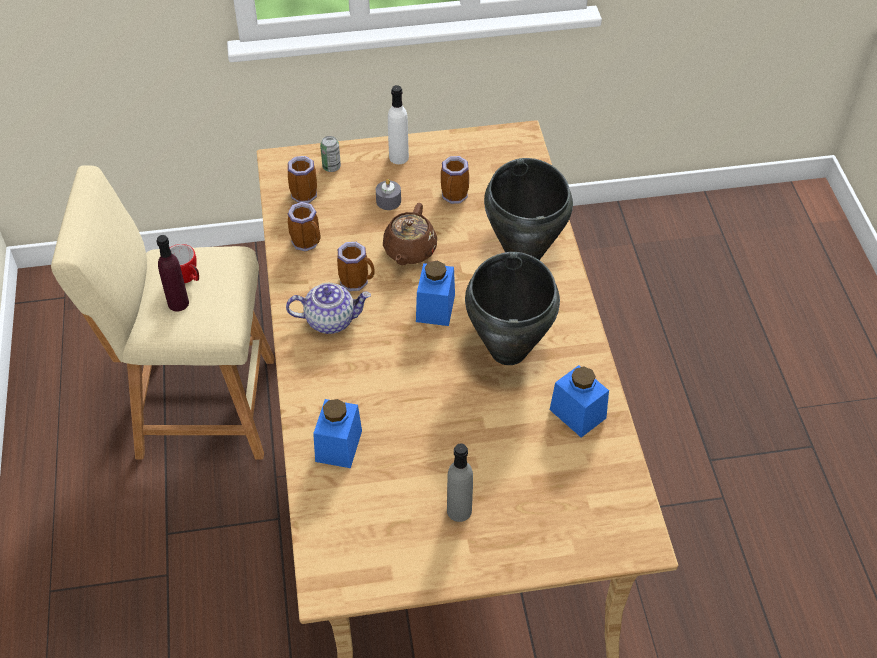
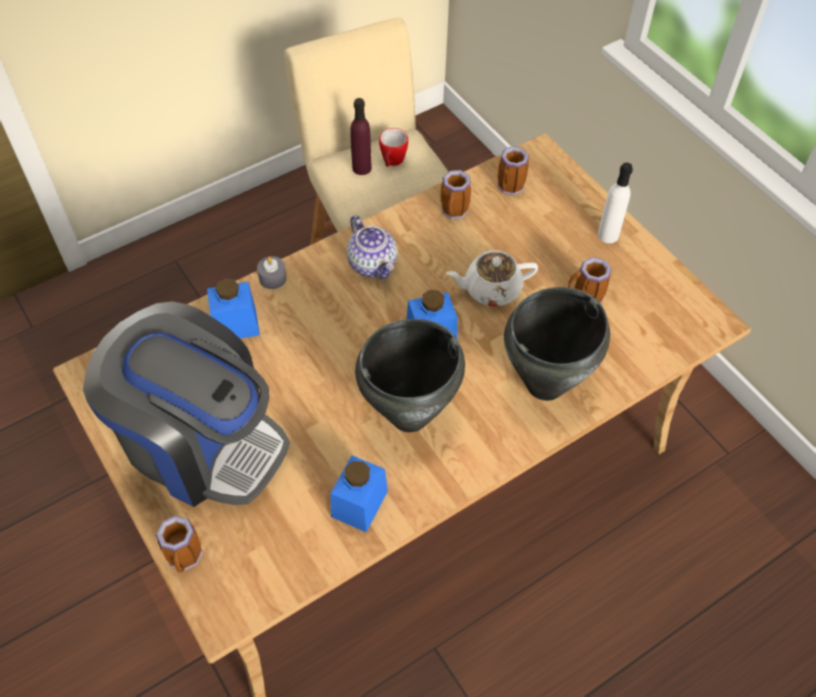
camera: 65 degrees right, 5 degrees up
can [320,136,341,172] -> none
mug [337,242,375,291] -> mug moved to [156,516,203,573]
grey candle [376,179,401,210] -> grey candle moved to [257,256,287,289]
brown teapot [383,203,437,265] -> white teapot [446,250,538,306]
grey bottle [447,443,473,522] -> coffee machine [83,301,290,507]

